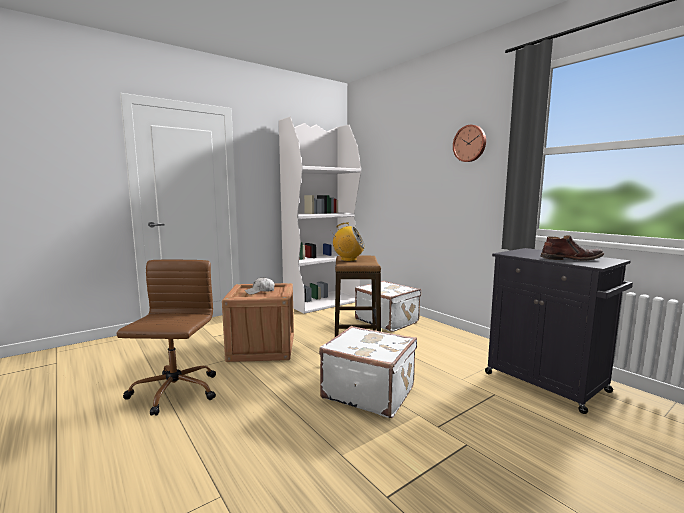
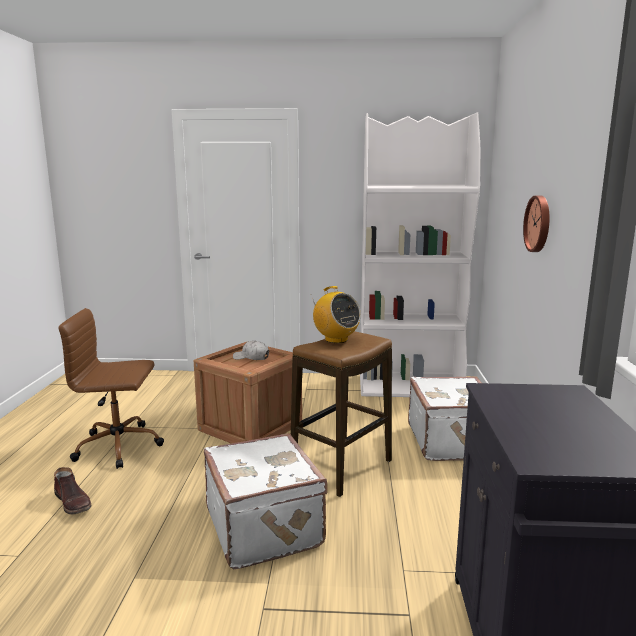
camera: 40 degrees right, 5 degrees up
brown office chair [117,260,216,416] -> brown office chair turned 135 degrees counterclockwise [58,308,164,469]
wall clock [453,125,486,162] -> wall clock moved to [523,196,549,252]
brown boot [541,235,604,261] -> brown boot moved to [54,467,91,514]

